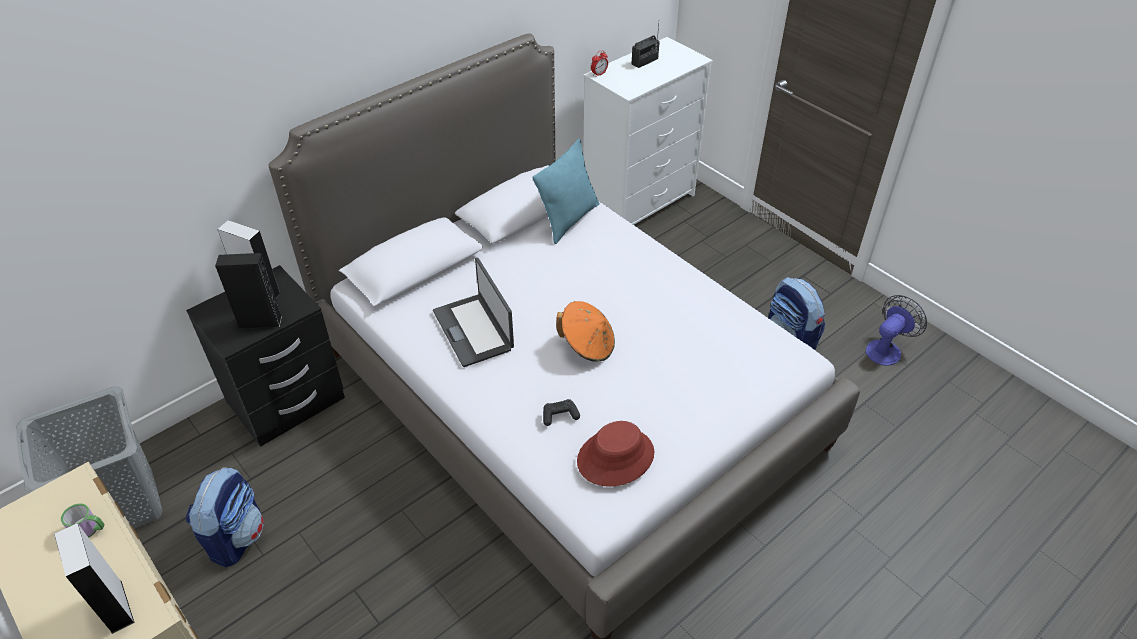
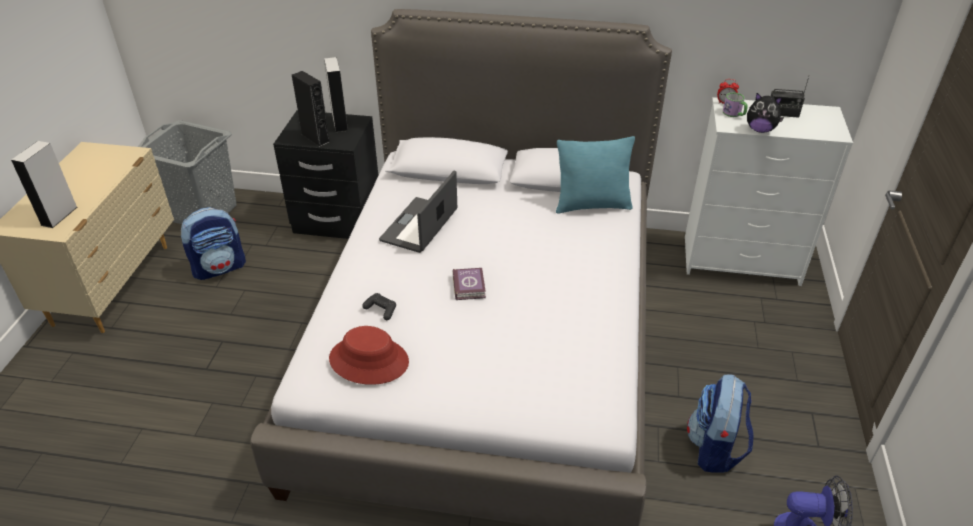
camera: 50 degrees right, 5 degrees down
mug [61,503,105,538] -> mug moved to [723,93,748,117]
orange hat [556,301,615,362] -> book [452,268,486,300]
none -> plush toy [747,93,784,133]

